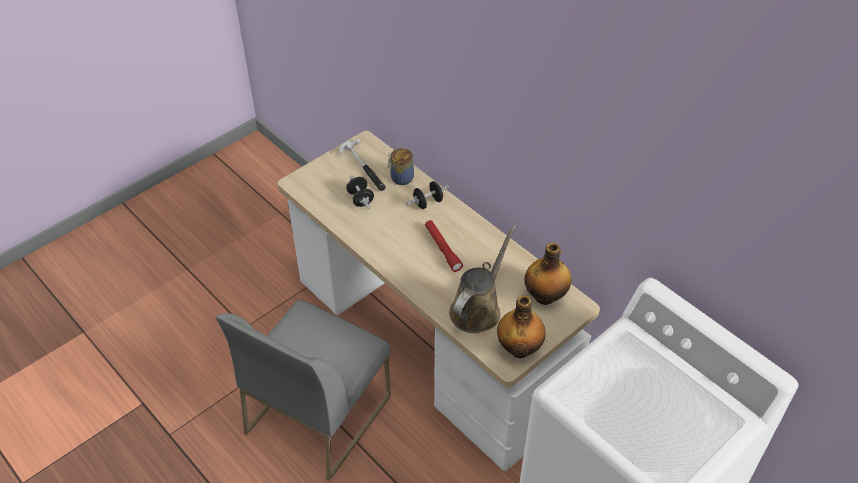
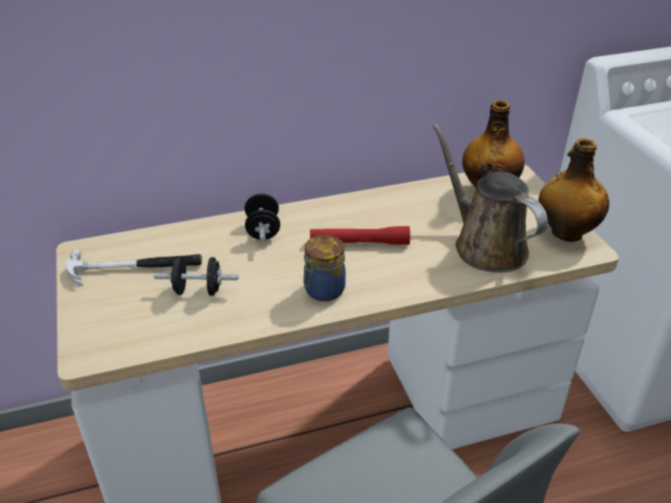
camera: 65 degrees left, 10 degrees down
jar [388,148,414,185] -> jar moved to [304,235,346,301]

